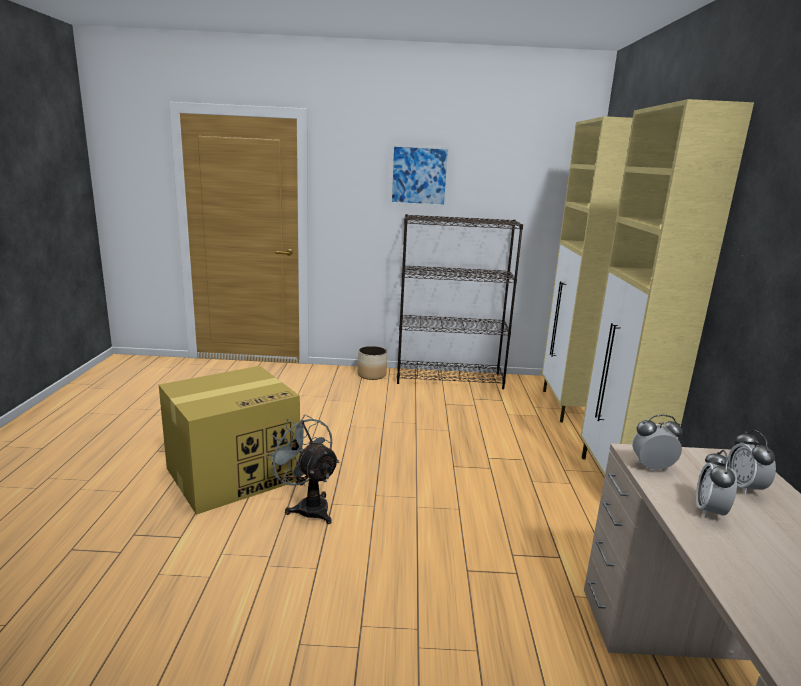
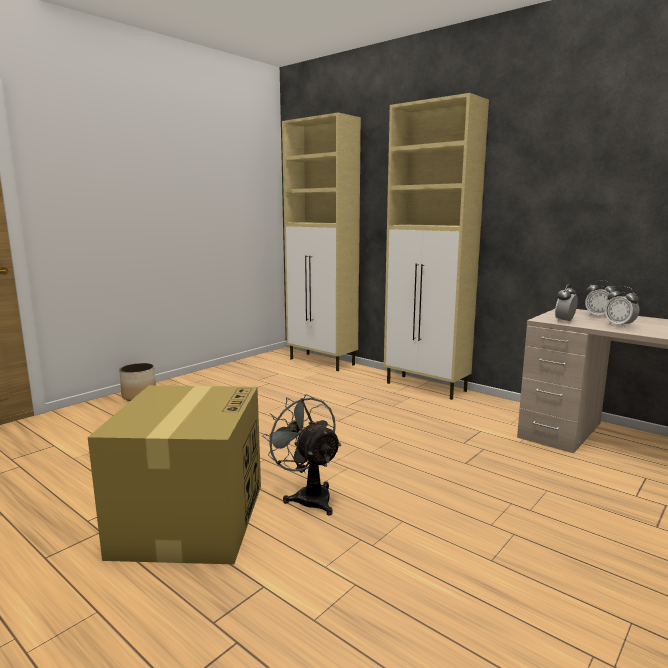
camera: 50 degrees left, 5 degrees down
grey fan [265,414,340,524] -> grey fan turned 60 degrees clockwise [262,394,342,515]
picture [390,145,450,207] -> none
black bookcase [397,214,523,389] -> none

